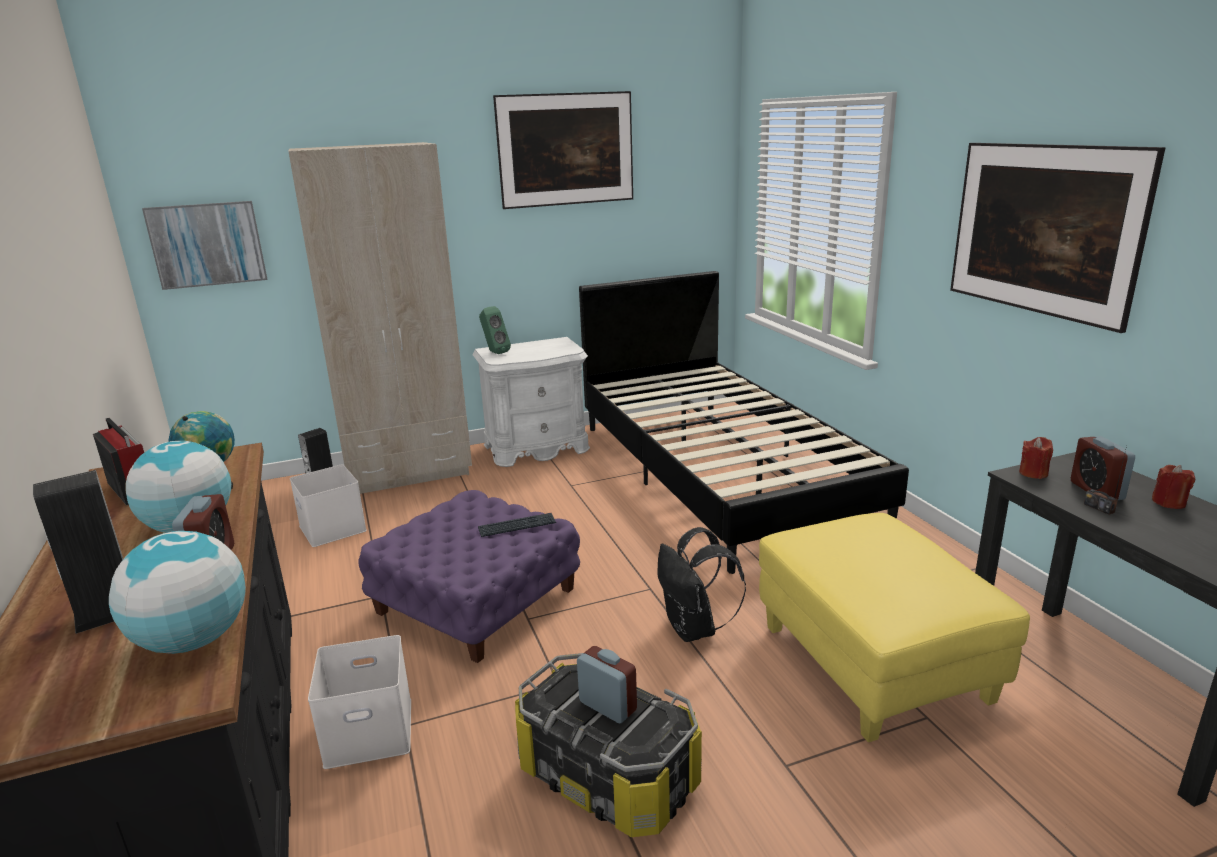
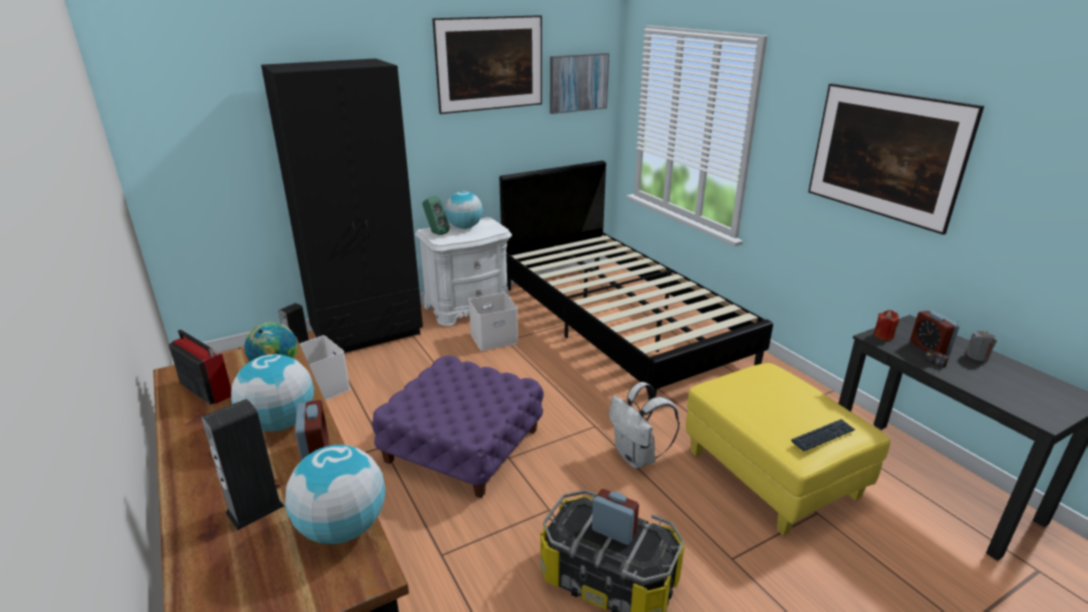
camera: 10 degrees left, 5 degrees up
picture [142,201,267,290] -> picture moved to [550,53,609,114]
beige wardrobe [288,142,472,494] -> black wardrobe [261,59,423,355]
white storage box [308,635,411,769] -> white storage box moved to [469,293,518,351]
keyboard [478,513,556,537] -> keyboard moved to [791,419,855,451]
black backpack [658,527,746,642] -> white backpack [609,382,680,469]
red candle [1152,465,1195,509] -> grey candle [966,330,997,361]
none -> globe [445,191,483,229]

